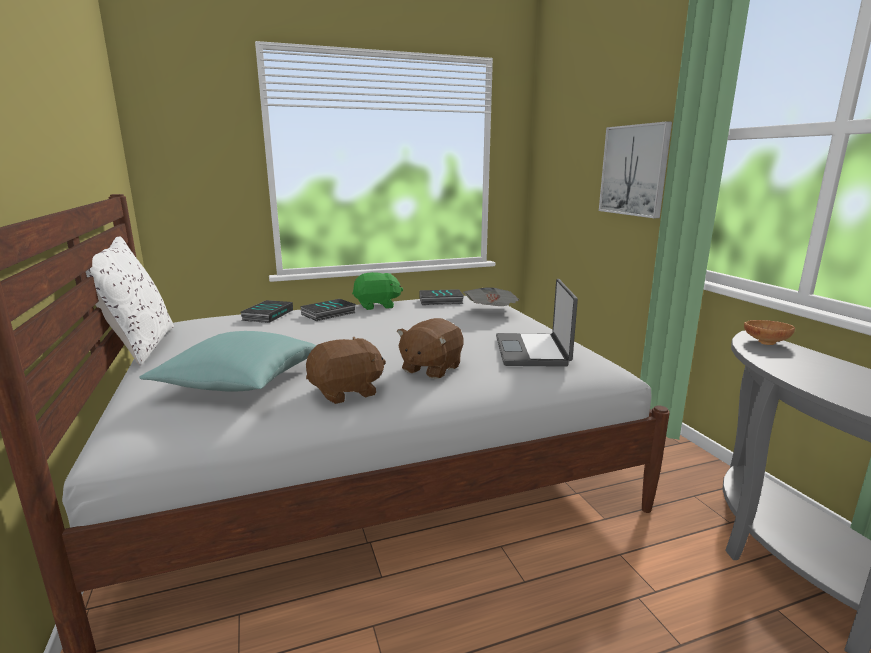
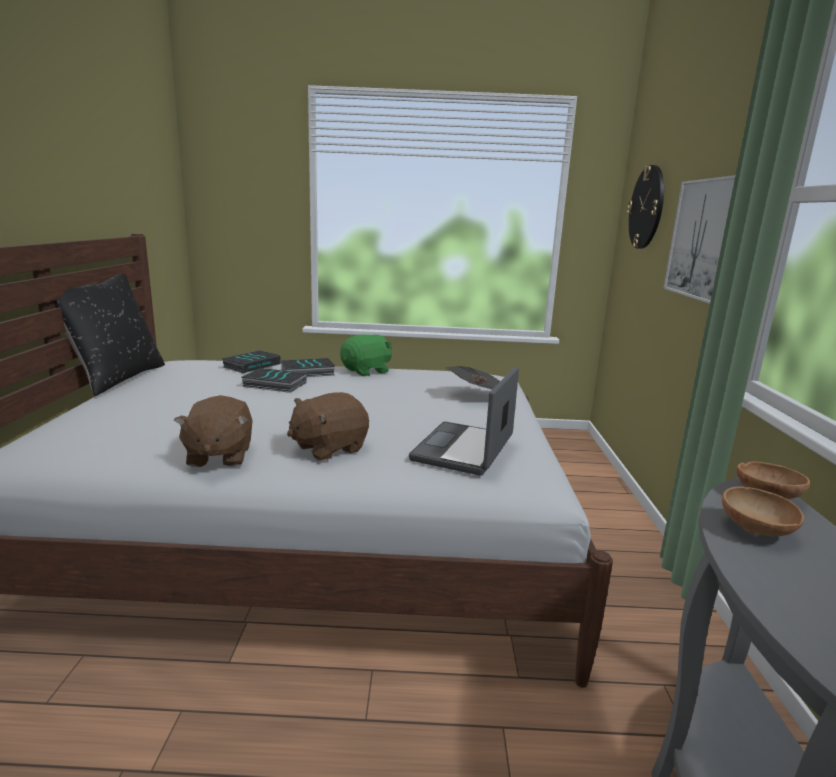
camera: 20 degrees right, 0 degrees up
white pillow [86,236,174,366] -> black pillow [54,273,165,396]
turquoise pillow [139,331,316,392] -> none
brown plush toy [306,337,386,404] -> brown plush toy turned 90 degrees clockwise [174,395,253,467]
green plush toy [352,272,404,310] -> green plush toy turned 45 degrees counterclockwise [340,335,392,376]
book [420,289,464,305] -> book moved to [242,368,307,393]
none -> wall clock [627,165,664,249]
none -> brown bowl [722,486,804,536]

